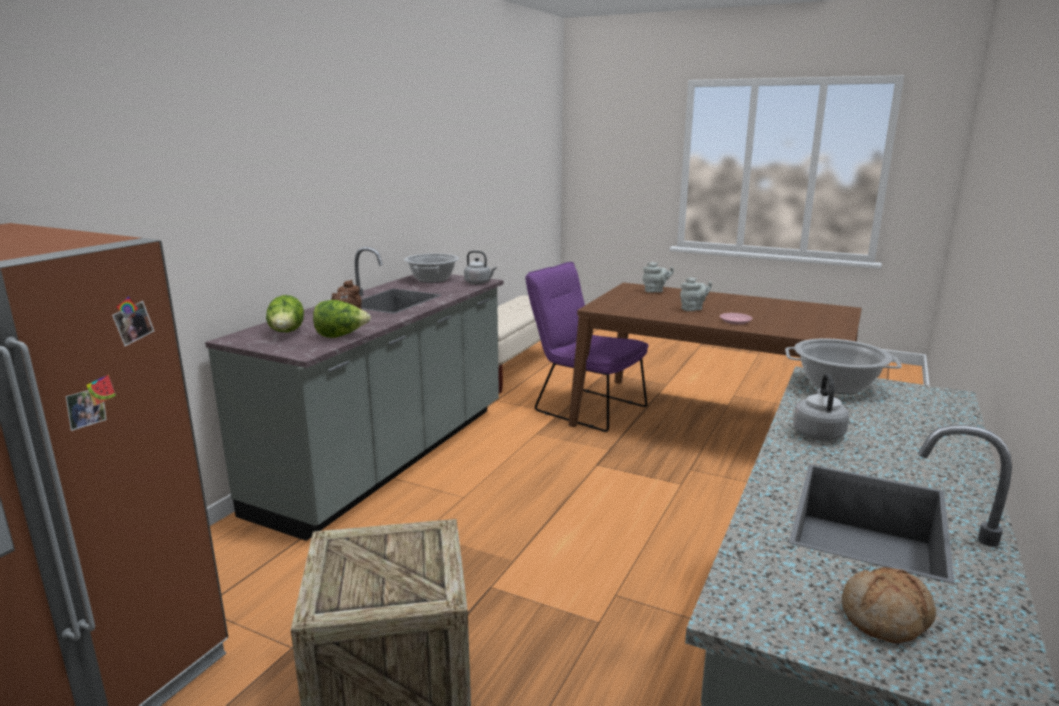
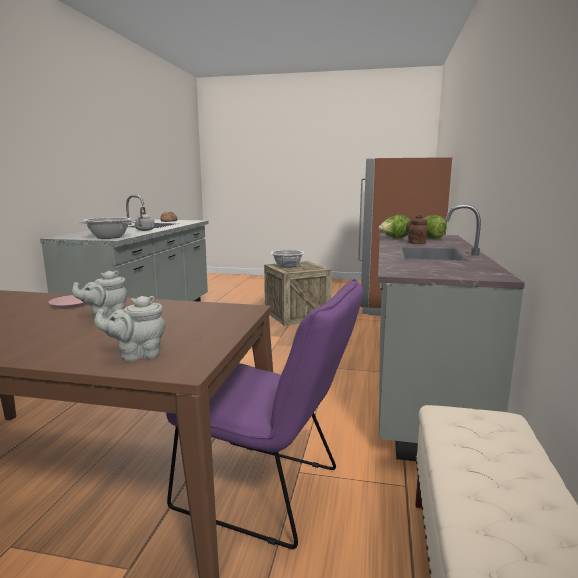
camera: 165 degrees right, 5 degrees down
cooking pot [404,253,459,283] -> cooking pot moved to [271,250,305,267]
grey kettle [464,251,496,284] -> none

